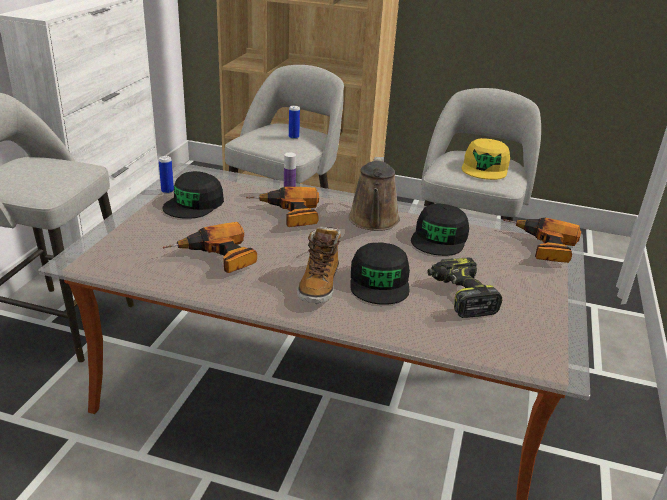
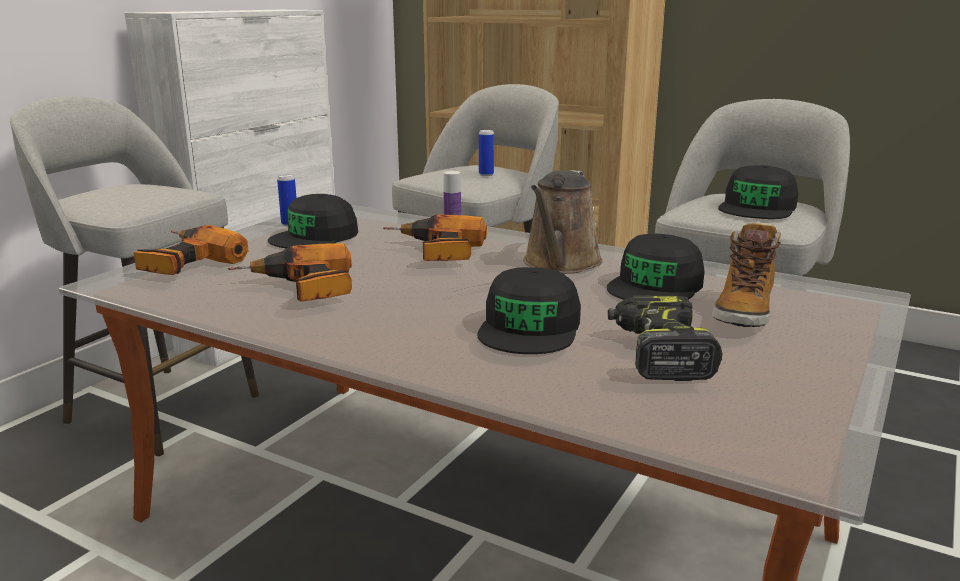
camera: 15 degrees right, 10 degrees down
boot [297,227,341,304] -> boot moved to [712,220,781,327]
yellow cap [462,138,510,180] -> black cap [718,165,798,219]
power drill [503,218,581,263] -> power drill moved to [133,225,249,275]

